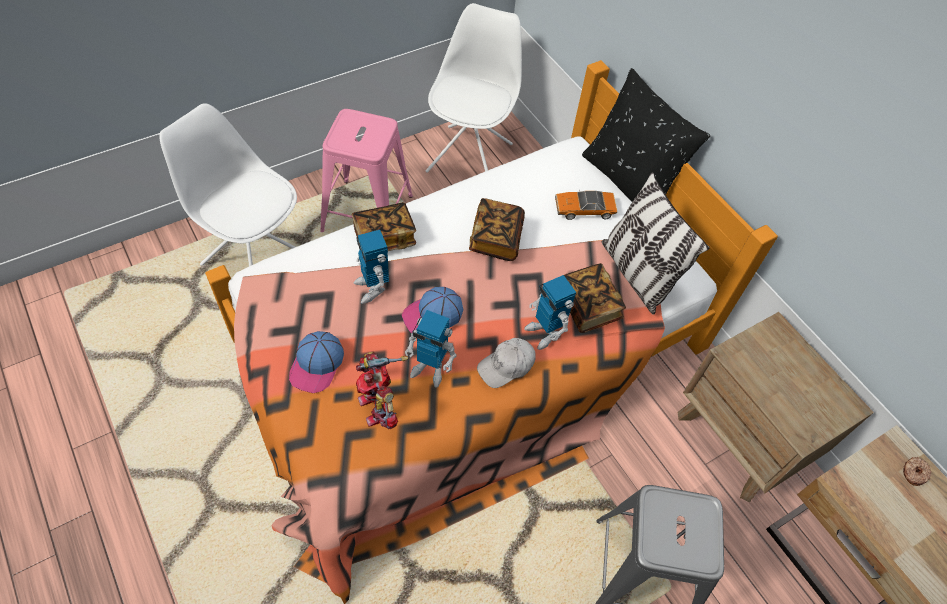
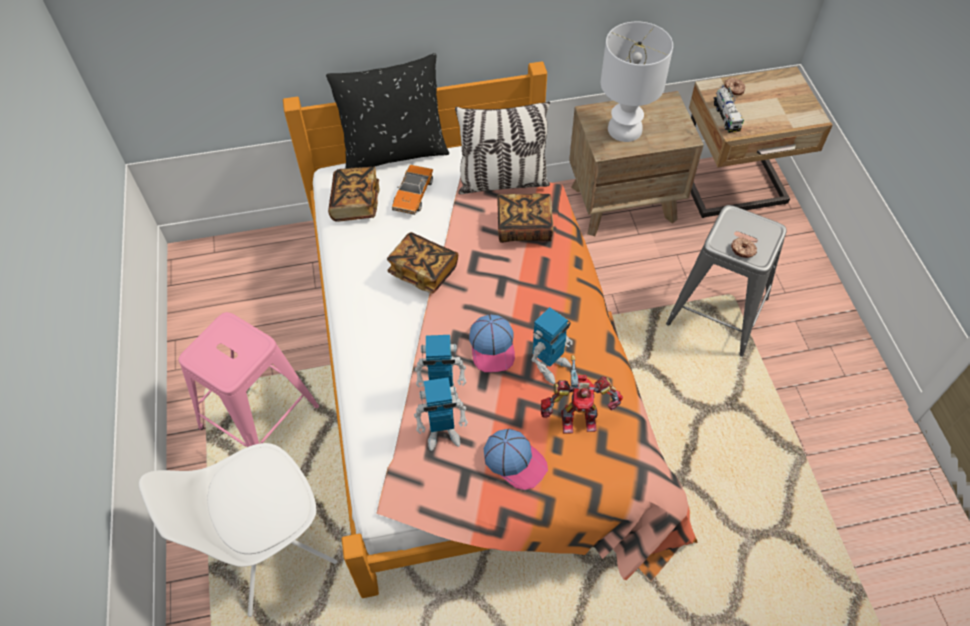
camera: 65 degrees left, 0 degrees up
book [352,202,416,251] -> book moved to [328,167,380,222]
white chair [426,3,522,173] -> none
white cap [477,338,536,388] -> none
toy robot [524,275,576,350] -> toy robot moved to [414,378,468,451]
none -> white table lamp [601,22,673,142]
none -> toy truck [714,86,744,133]
none -> donut [731,237,757,258]

